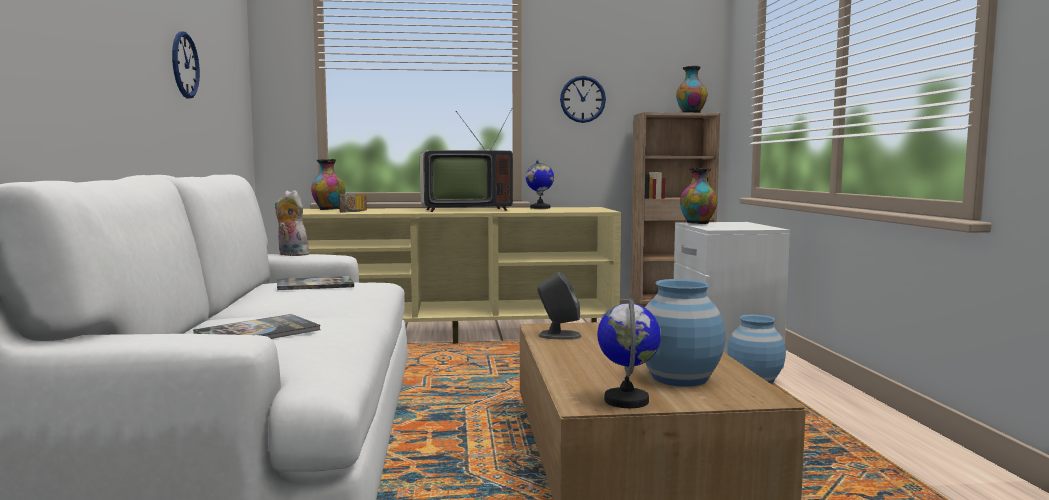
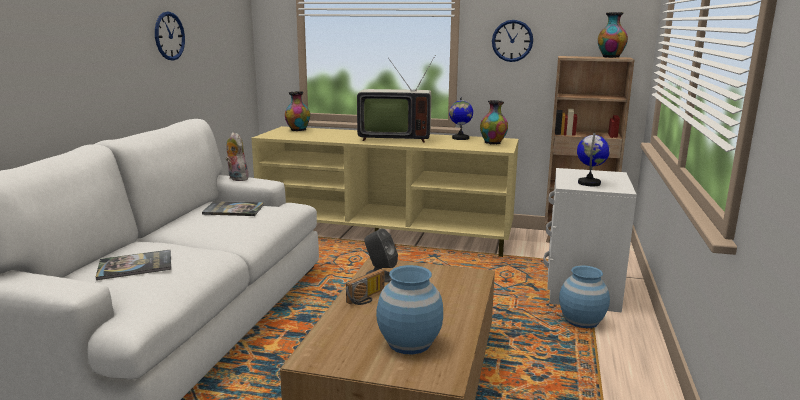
camera: 20 degrees right, 10 degrees up
radio [339,193,367,213] -> radio moved to [346,269,384,305]
globe [597,299,661,408] -> globe moved to [577,132,610,186]
vase [680,168,717,224] -> vase moved to [480,100,508,144]

